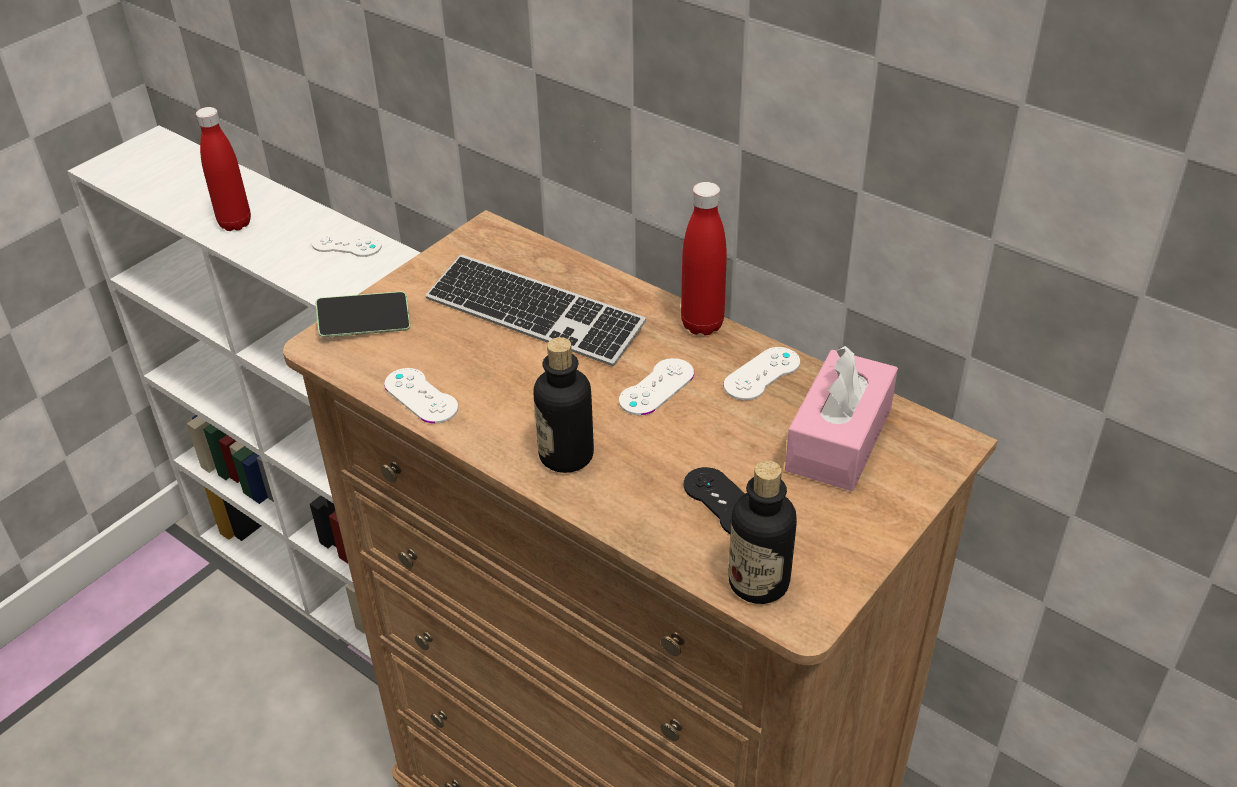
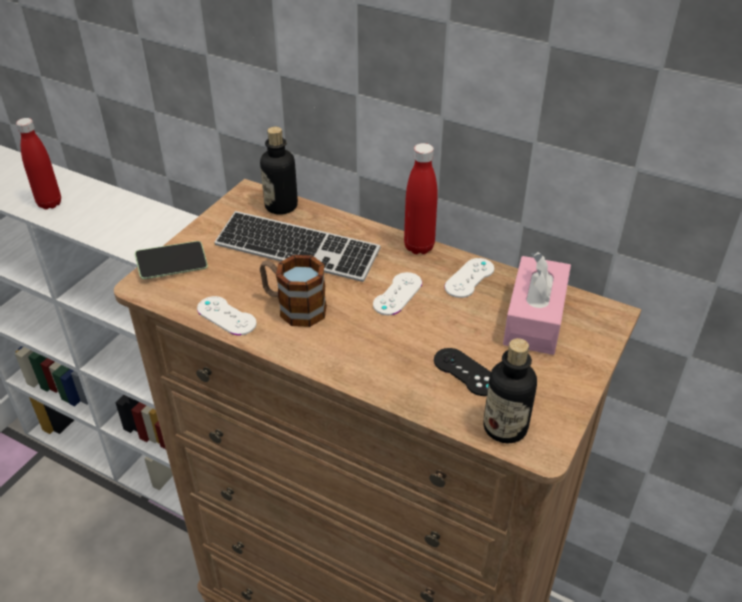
camera: 10 degrees left, 0 degrees up
white game controller [311,232,382,257] -> none
bottle [533,337,594,473] -> bottle moved to [260,127,298,215]
none -> mug [260,255,327,327]

